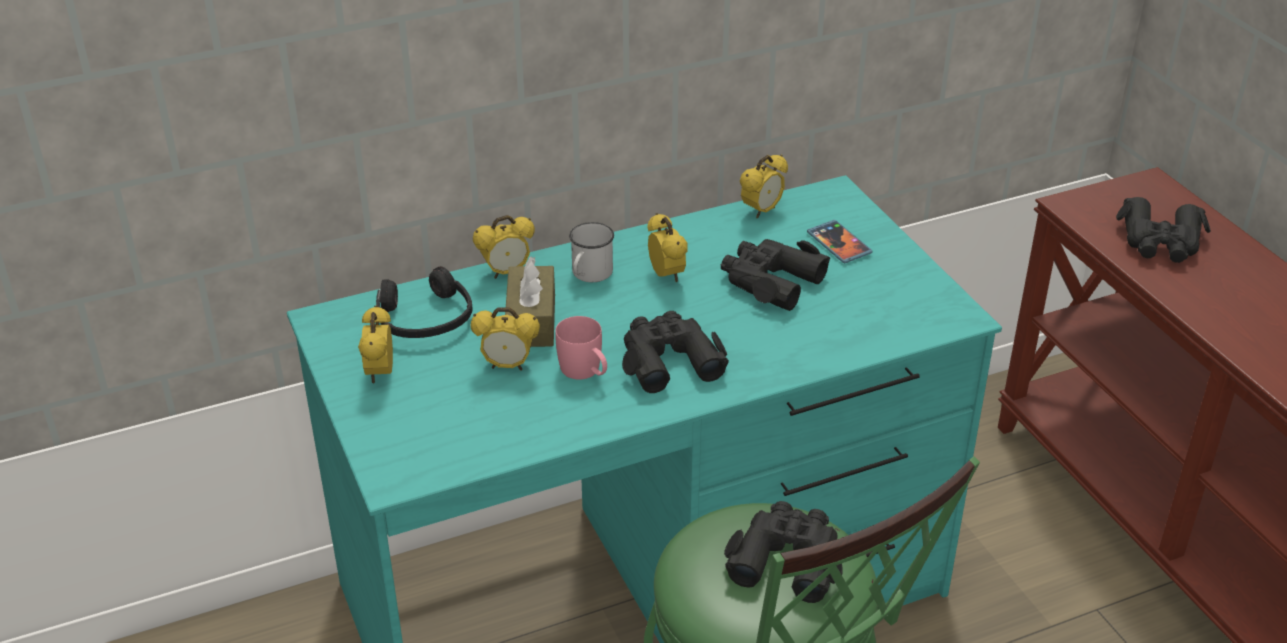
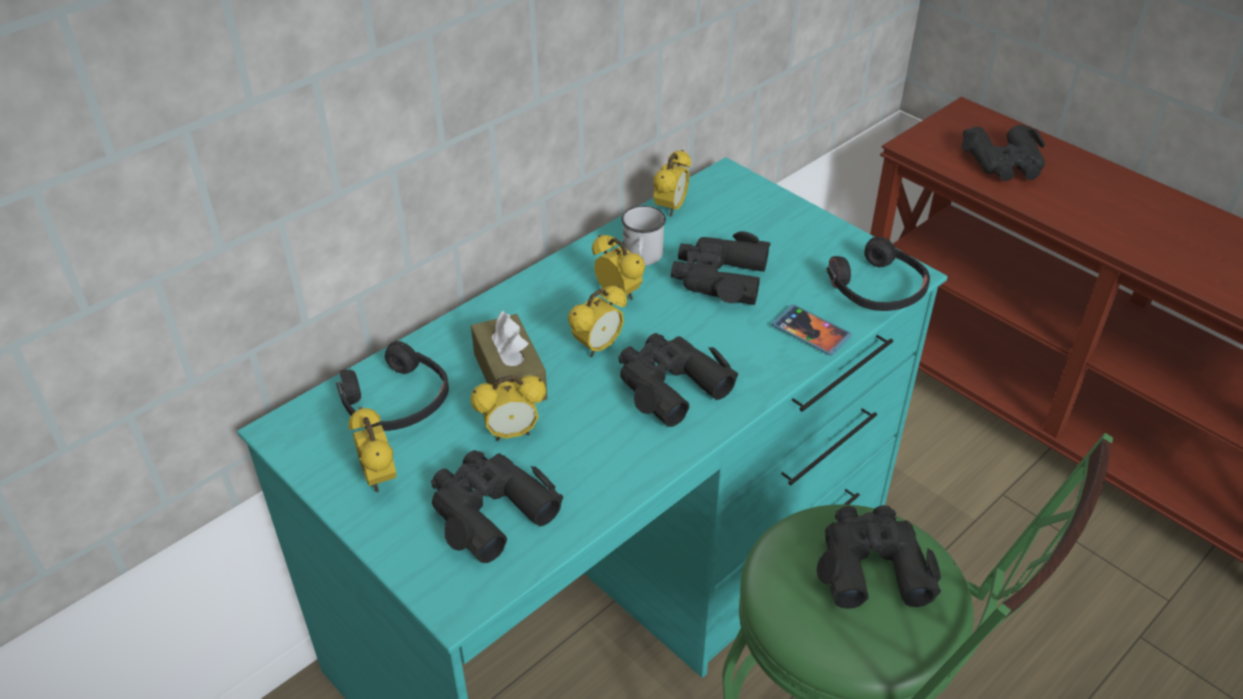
camera: 20 degrees left, 5 degrees up
alarm clock [473,215,535,279] -> alarm clock moved to [568,286,627,357]
pink mug [555,316,607,380] -> none
white mug [569,222,614,282] -> white mug moved to [621,206,666,265]
phone [807,220,872,263] -> phone moved to [771,304,852,356]
none -> black binoculars [431,450,563,563]
none -> black headphones [827,236,930,311]

